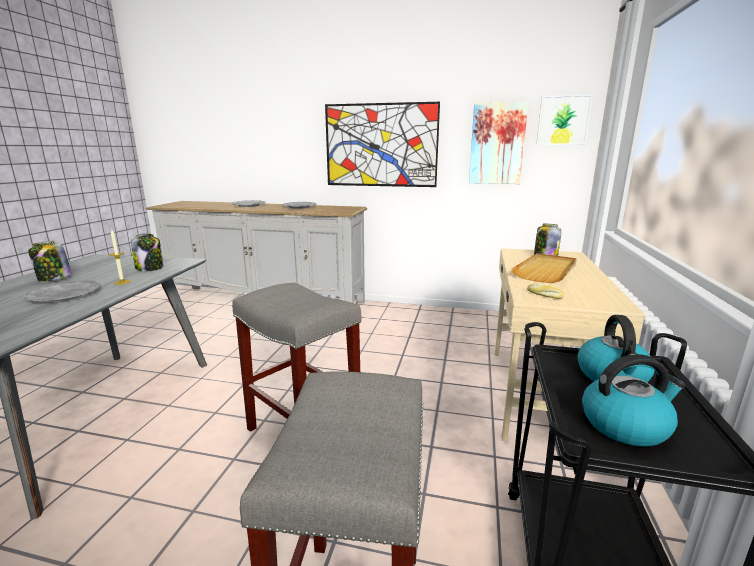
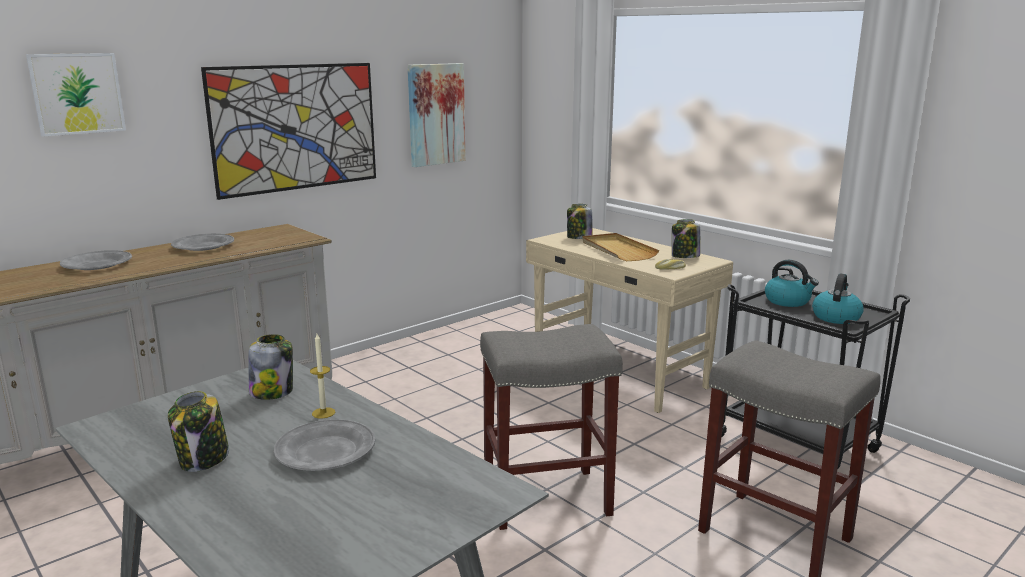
camera: 55 degrees left, 0 degrees up
picture [536,95,593,145] -> picture moved to [26,53,126,137]
none -> jar [672,219,700,258]

